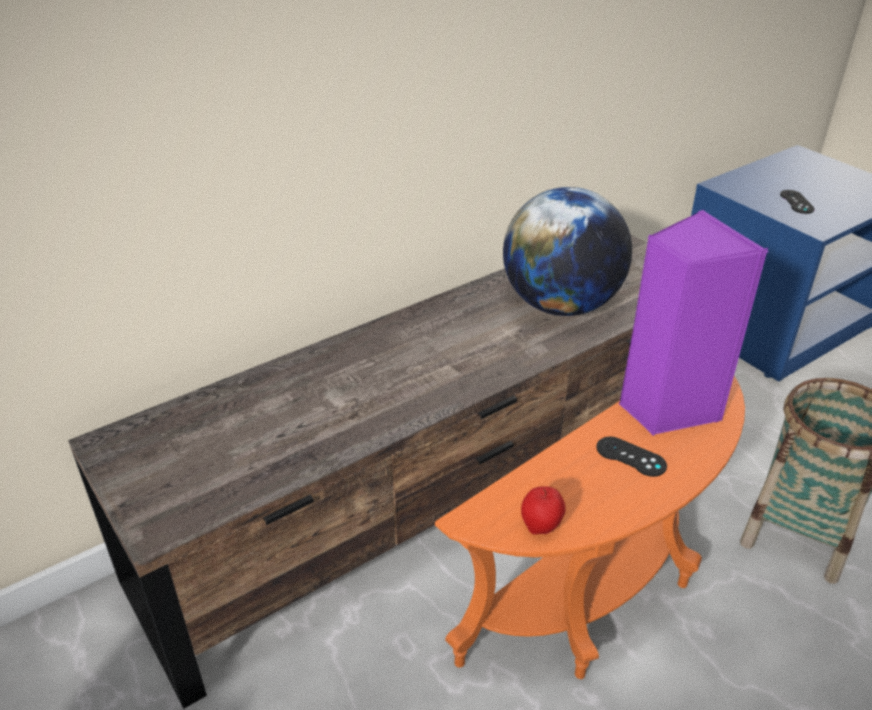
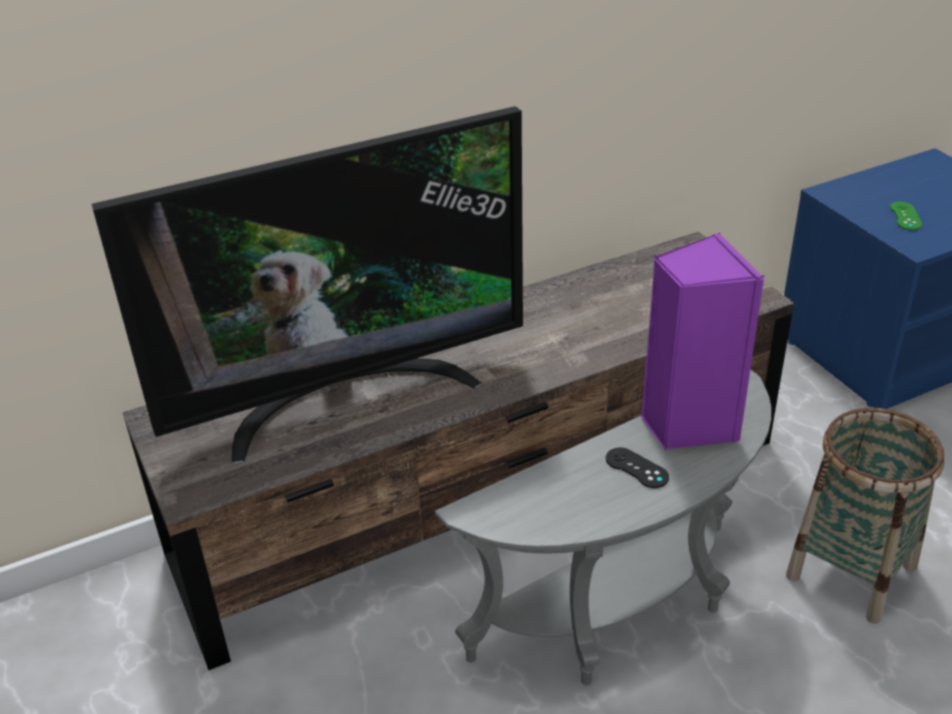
camera: 10 degrees right, 0 degrees up
orange side table [435,376,745,679] -> grey side table [435,369,772,686]
globe [503,187,632,316] -> none
apple [521,486,566,535] -> none
black game controller [780,190,815,214] -> green game controller [890,202,922,230]
none -> television [92,106,523,463]

